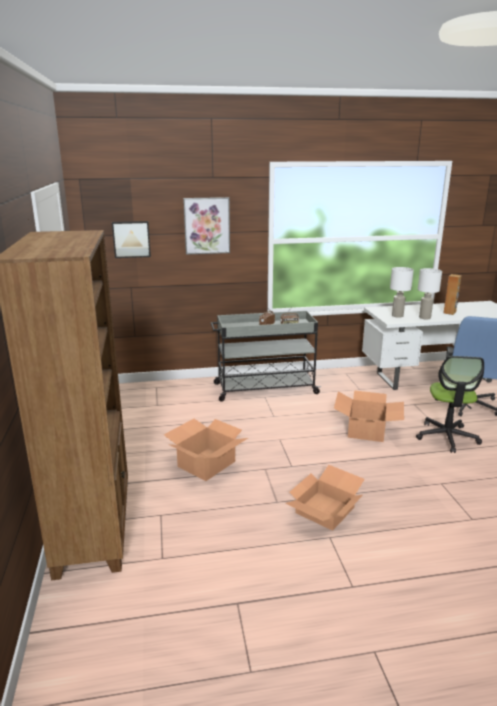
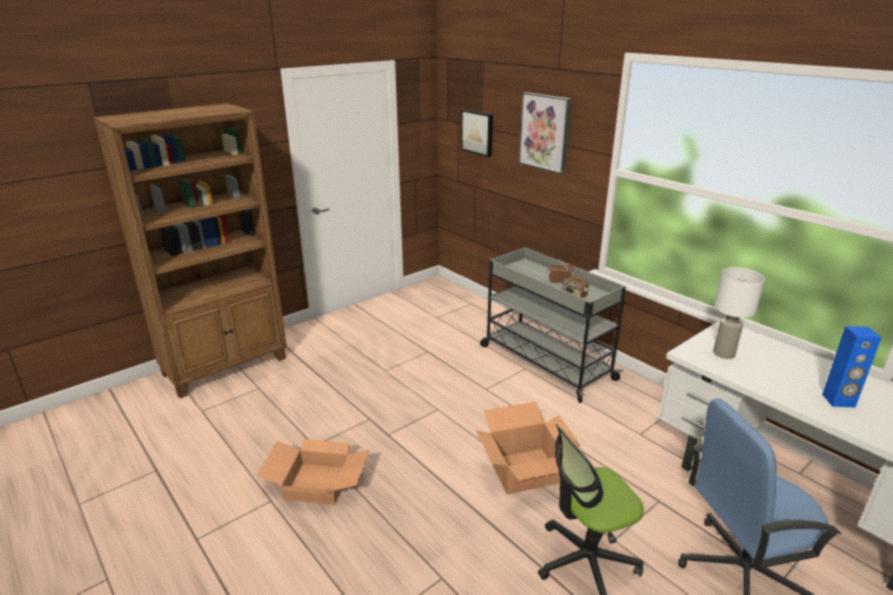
camera: 60 degrees right, 5 degrees up
cardboard box [164,419,248,481] -> none
white table lamp [418,268,442,319] -> none
brown speaker [444,274,462,315] -> blue speaker [822,326,882,408]

